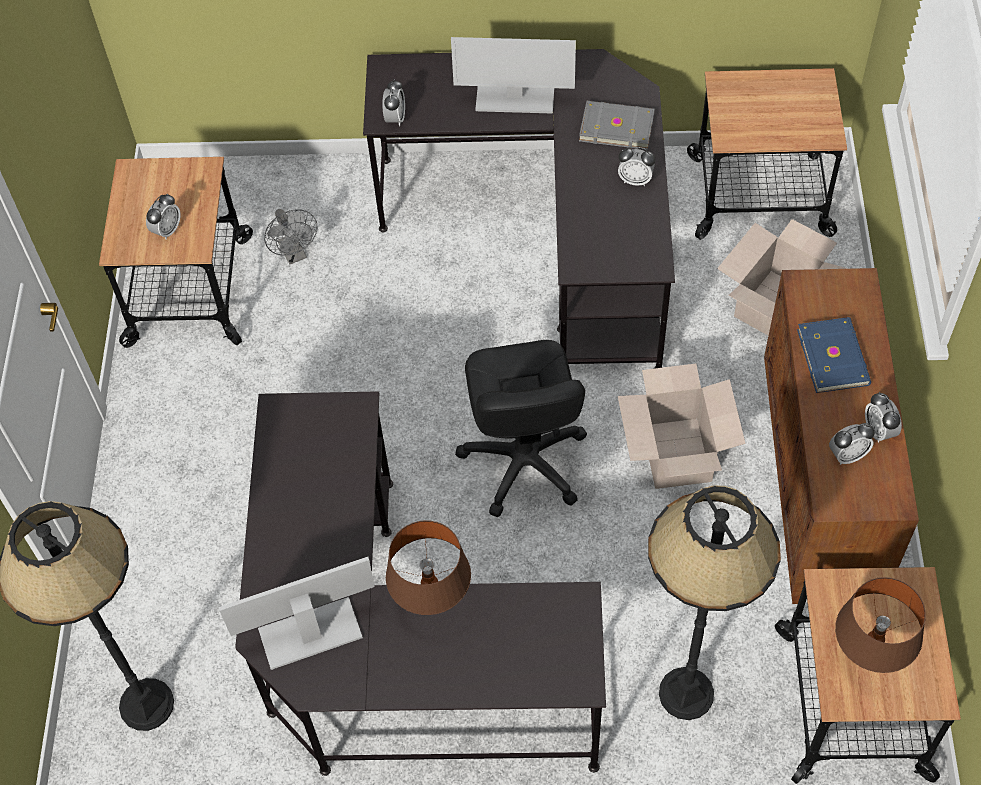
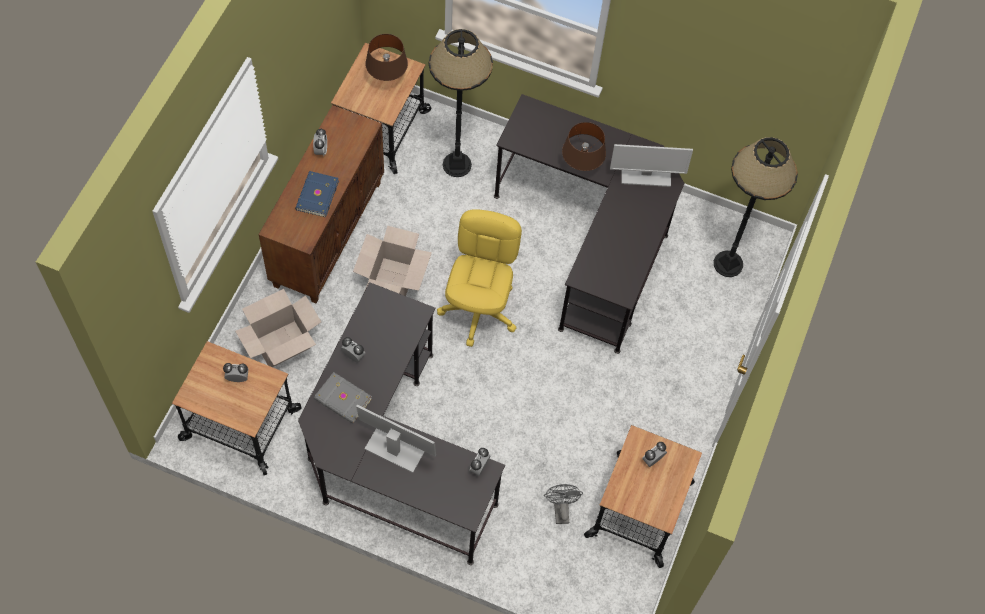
camera: 165 degrees left, 5 degrees up
black office chair [455,340,587,517] -> yellow office chair [437,209,522,347]
alarm clock [829,423,875,465] -> alarm clock moved to [223,363,248,382]

